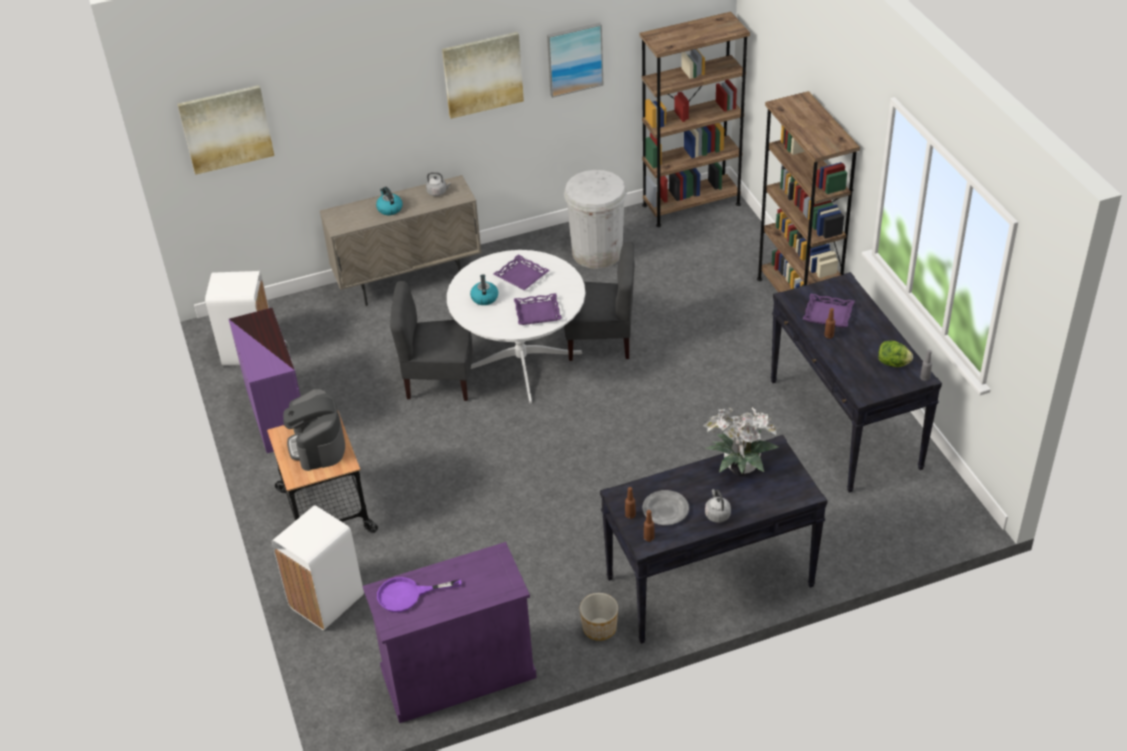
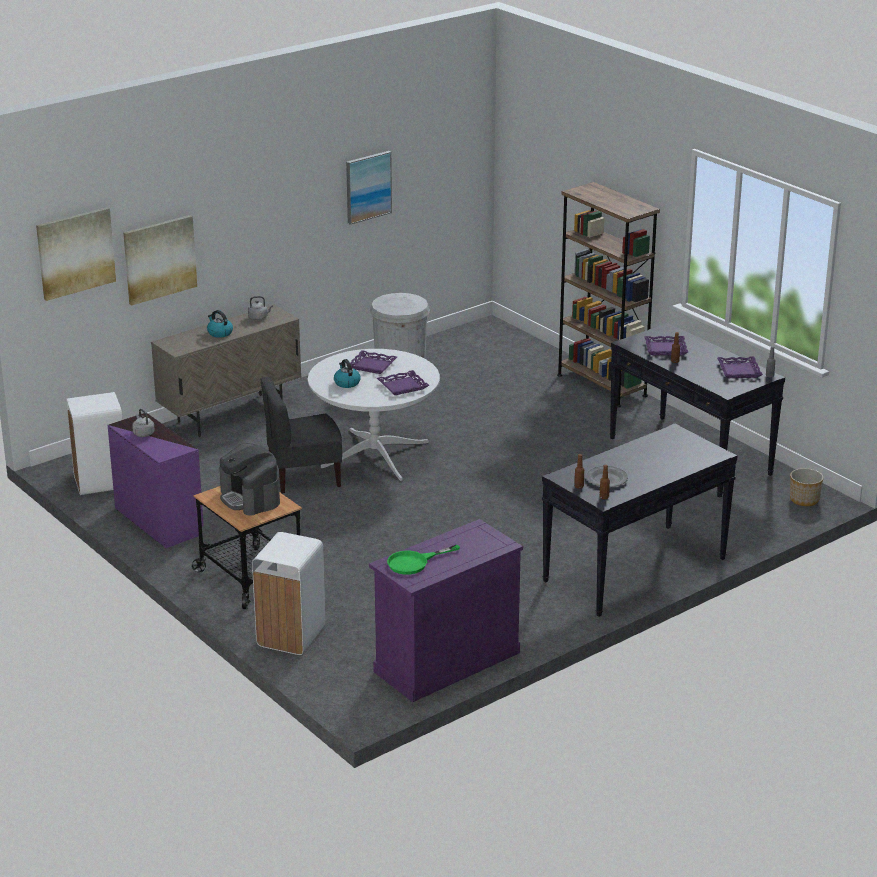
camera: 20 degrees left, 15 degrees down
purple frying pan [377,577,462,612] -> green frying pan [387,545,460,575]
picture [442,32,524,119] -> picture moved to [123,215,197,305]
grey chair [564,242,635,361] -> none
planter [579,593,618,641] -> planter moved to [790,468,823,506]
brown bookcase [639,12,750,227] -> none
potted plant [703,407,780,477] -> none
grey kettle [705,489,731,523] -> grey kettle moved to [132,409,155,437]
lettuce [878,341,913,367] -> purple tray [717,357,763,378]

